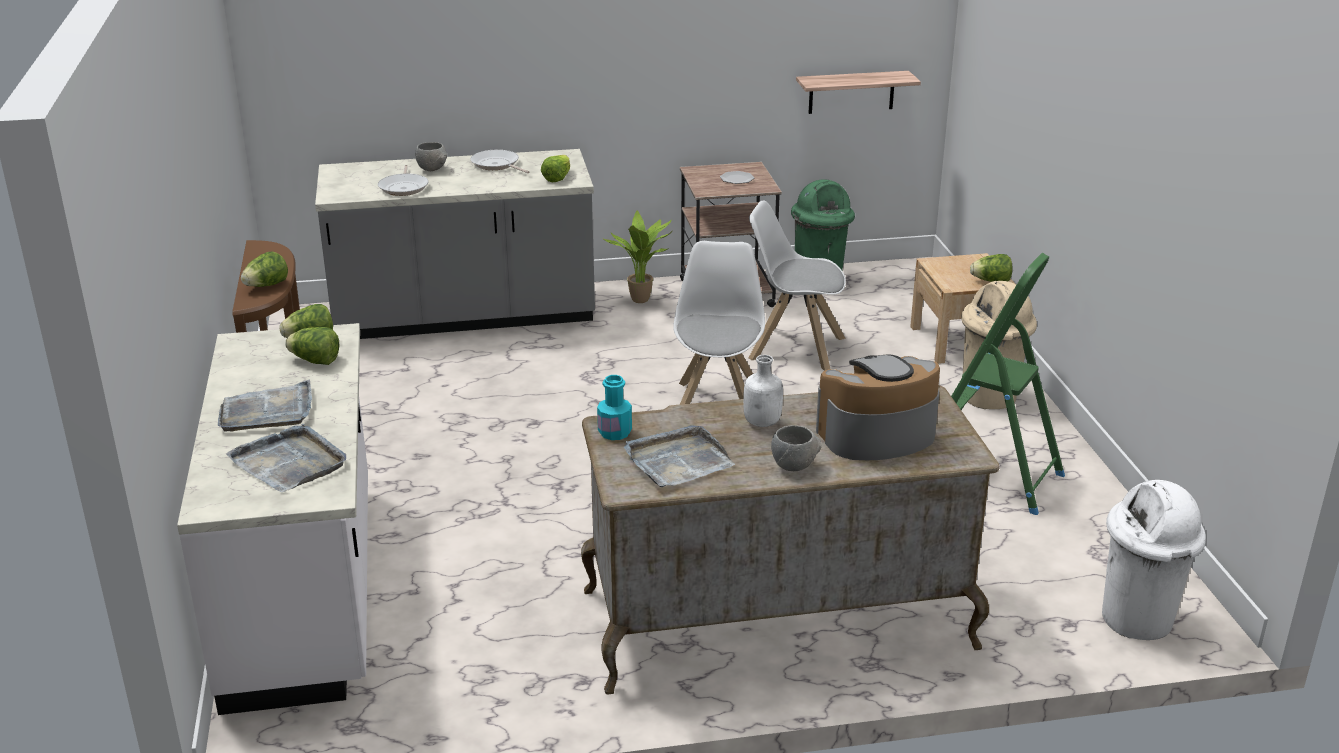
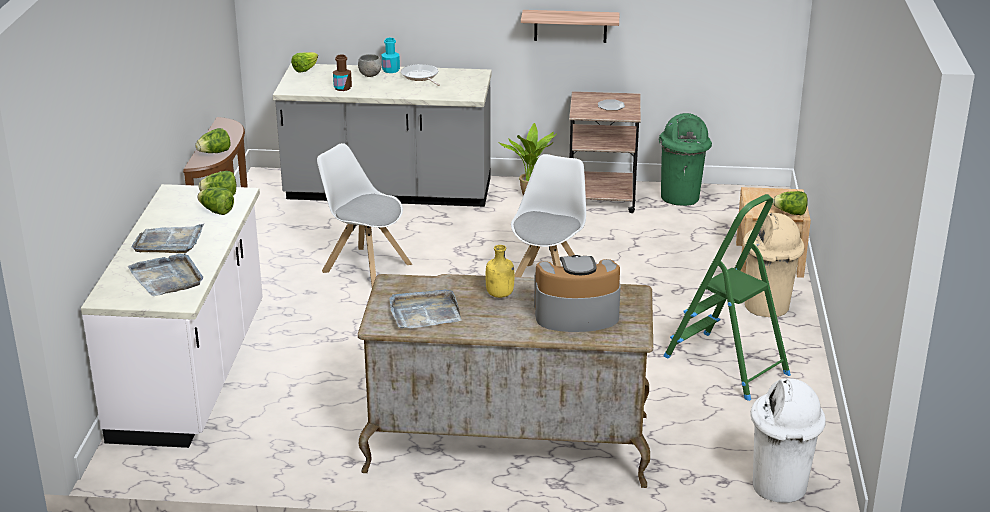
camera: 15 degrees right, 0 degrees up
frying pan [378,165,428,196] -> brown bottle [333,54,352,91]
lettuce [541,155,570,182] -> lettuce moved to [291,52,318,72]
turquoise bottle [597,375,632,440] -> turquoise bottle moved to [381,38,400,73]
white bottle [743,355,783,427] -> yellow bottle [486,245,514,298]
chair [749,201,846,371] -> chair moved to [317,143,413,287]
grey bowl [771,425,822,471] -> none
shelf [796,71,921,114] -> shelf moved to [521,10,620,43]

